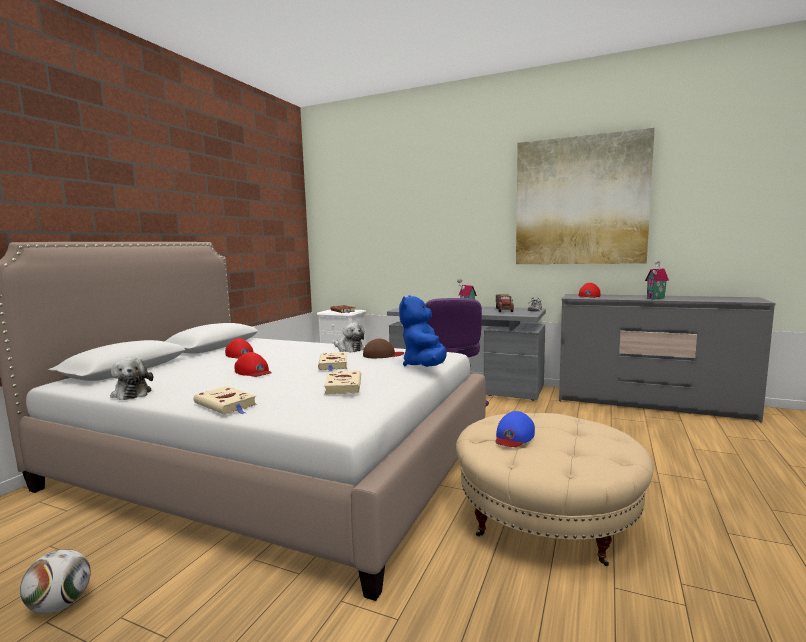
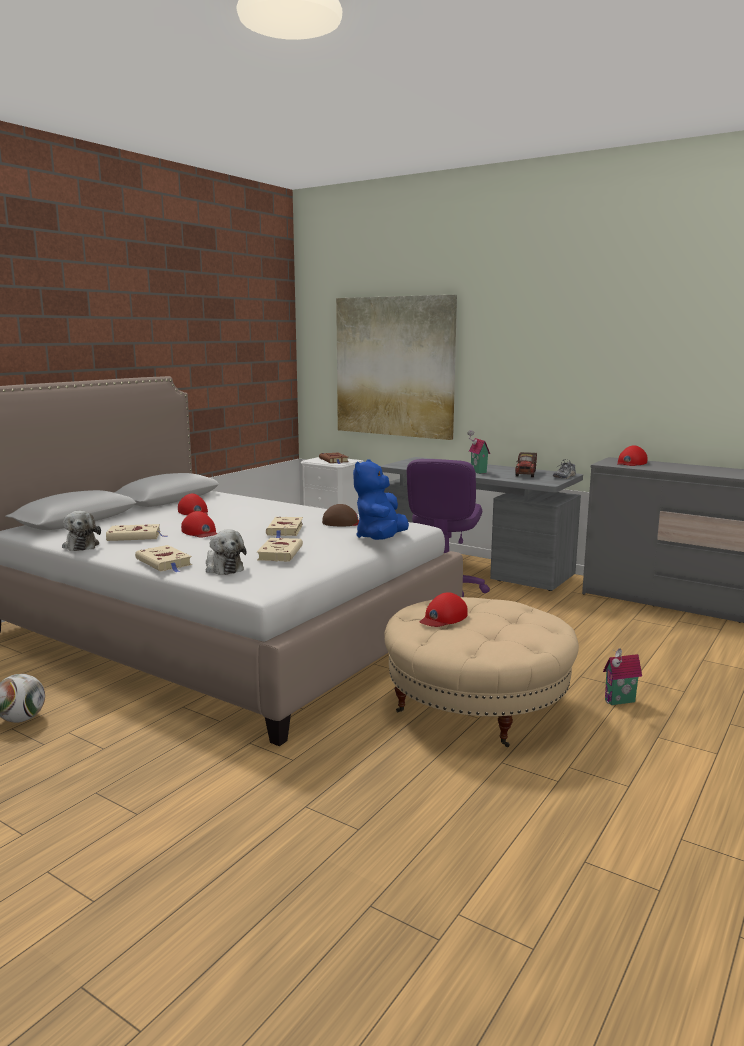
camera: 10 degrees right, 5 degrees up
plush toy [334,322,365,352] -> plush toy moved to [206,530,247,575]
blue cap [495,411,535,447] -> red cap [420,592,468,627]
picture [516,128,655,264] -> picture moved to [336,295,457,440]
toy house [645,261,669,300] -> toy house moved to [603,648,642,705]
none -> beige book [106,524,168,541]

